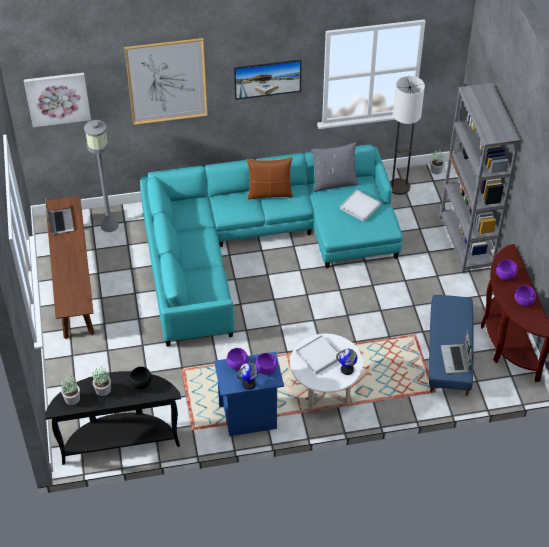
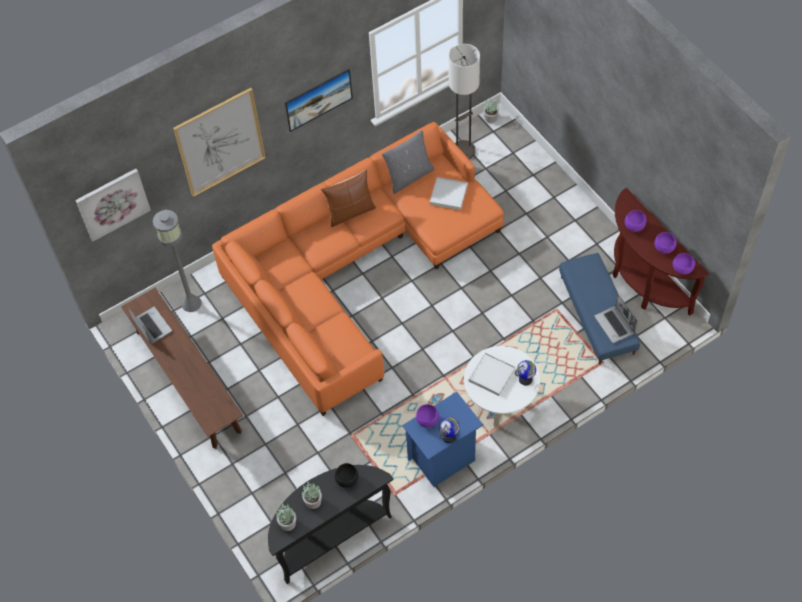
camera: 20 degrees left, 10 degrees up
turquoise sofa [140,144,403,346] -> orange sofa [212,122,504,416]
purple bowl [255,353,277,375] -> purple bowl moved to [673,253,695,275]
grey bookcase [440,83,520,273] -> none

